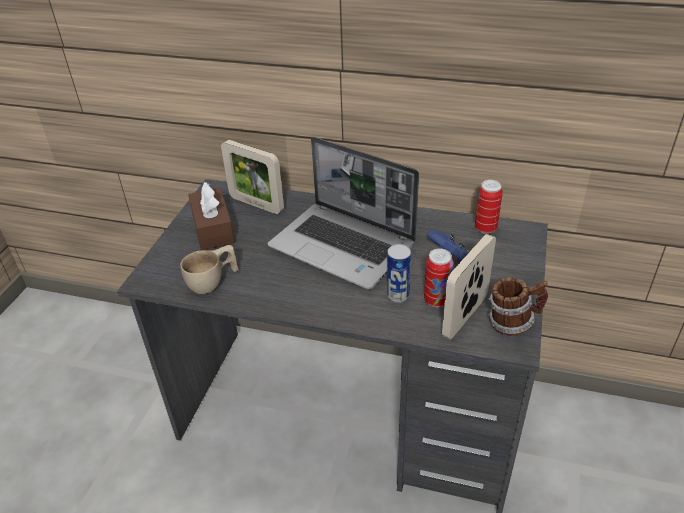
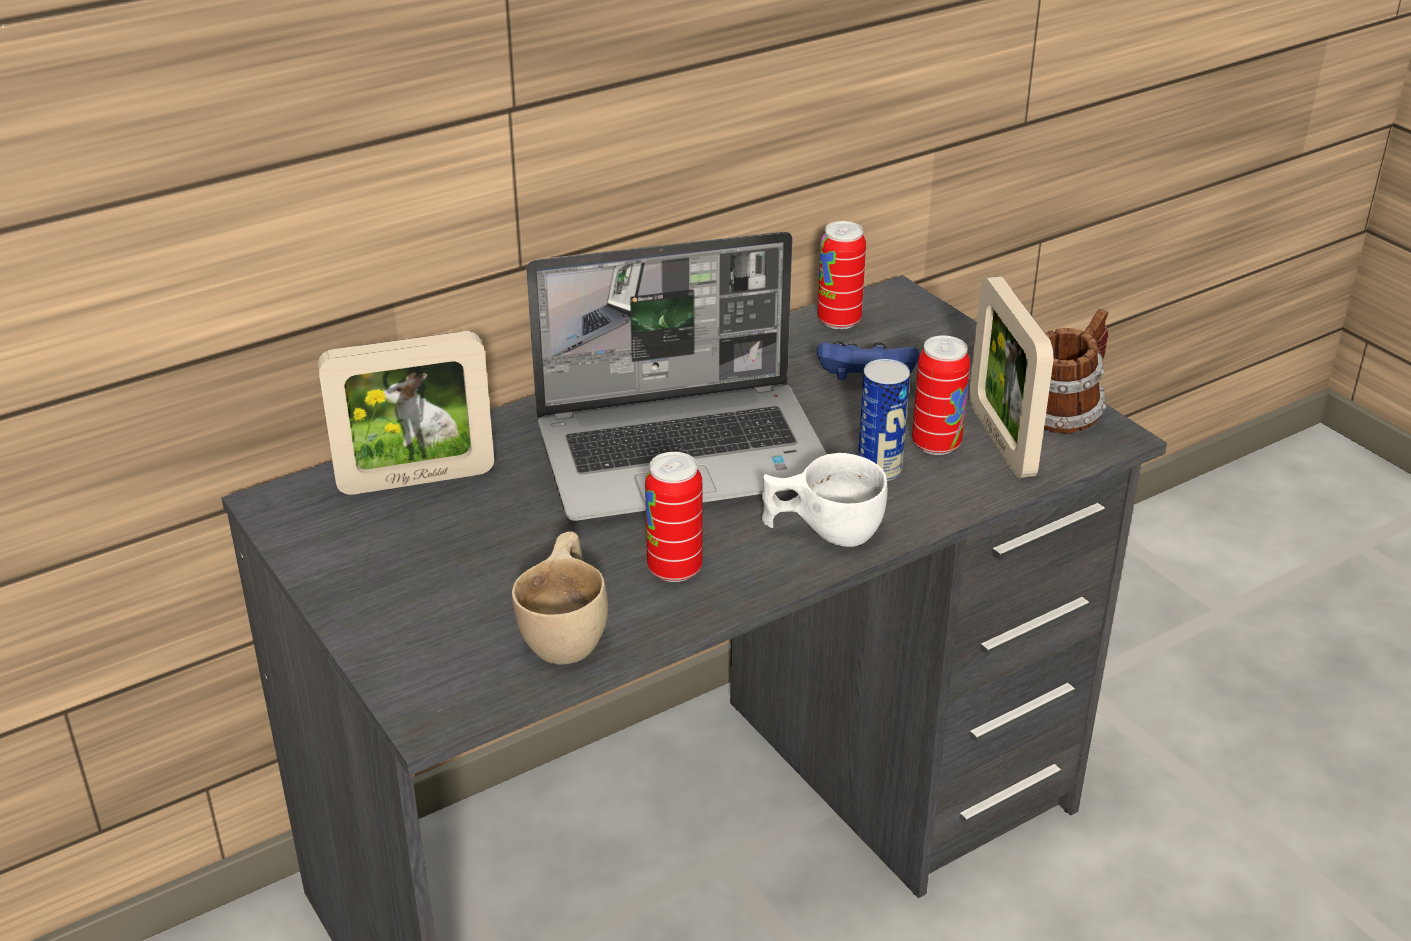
camera: 50 degrees left, 5 degrees down
brown tissue box [188,182,235,250] -> none
none -> can [645,452,702,582]
none -> white cup [762,453,887,547]

